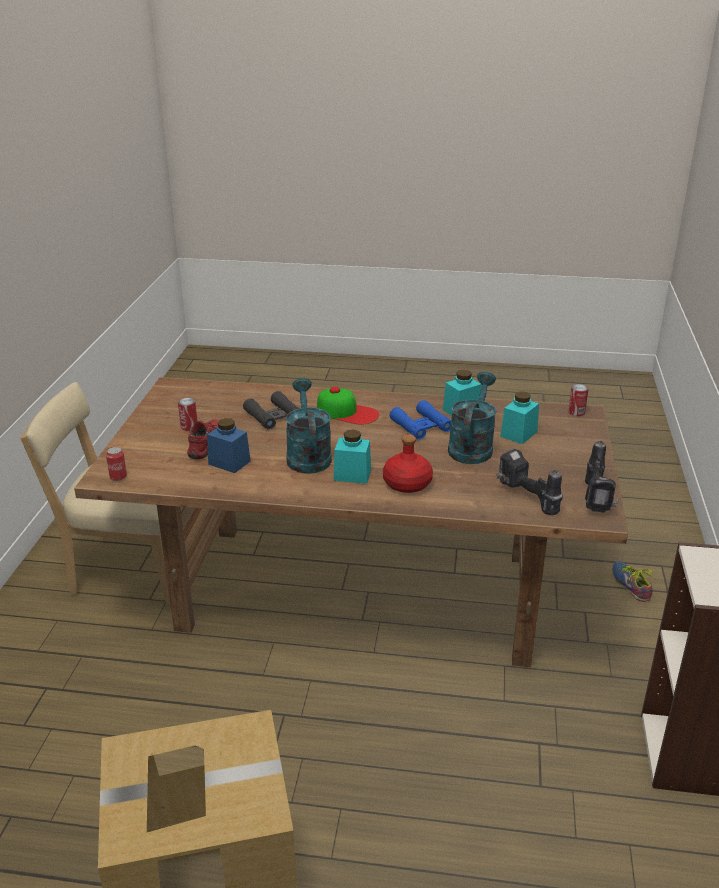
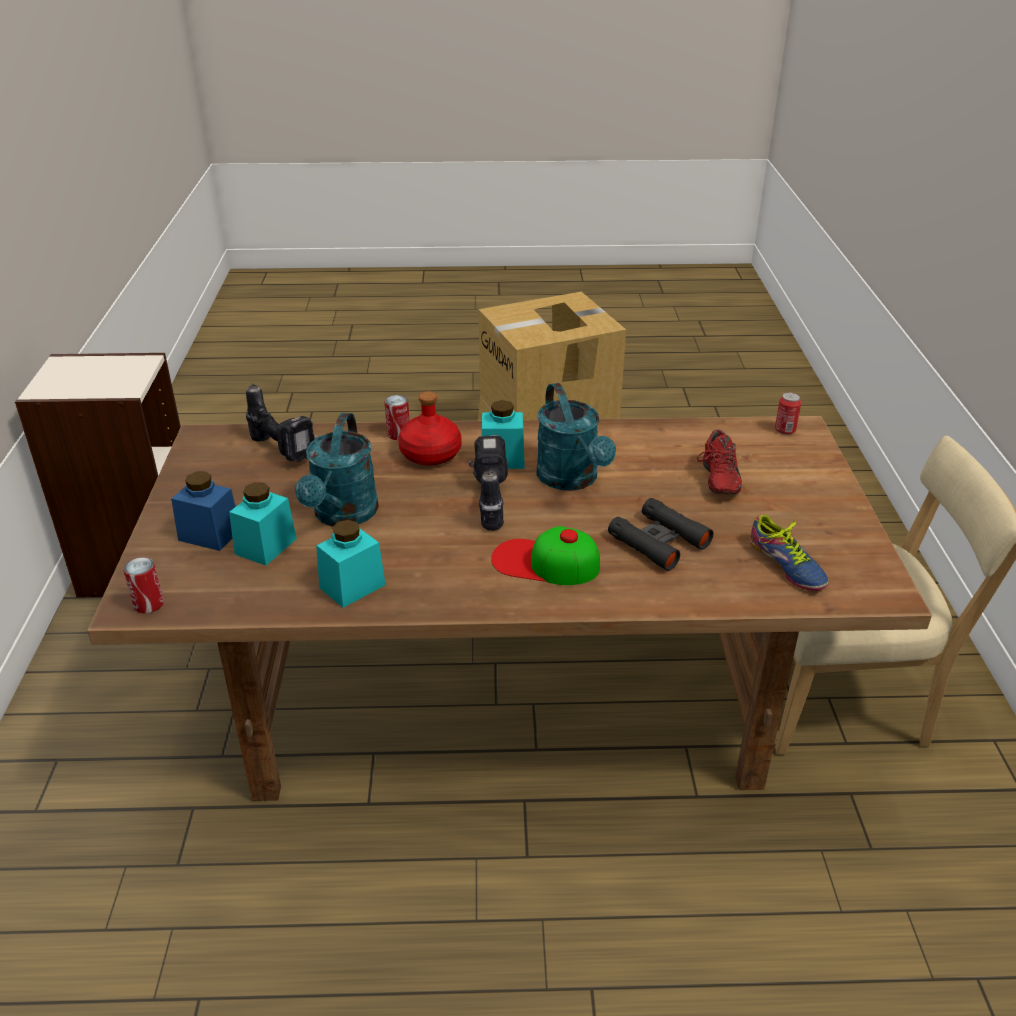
camera: 170 degrees right, 5 degrees up
can [178,398,197,431] -> can moved to [384,395,409,440]
blue jar [207,418,251,473] -> blue jar moved to [171,471,236,551]
blue binoculars [390,400,451,440] -> none
power drill [585,441,619,513] -> power drill moved to [469,435,508,531]
shoe [612,561,655,602] -> shoe moved to [751,515,829,591]

